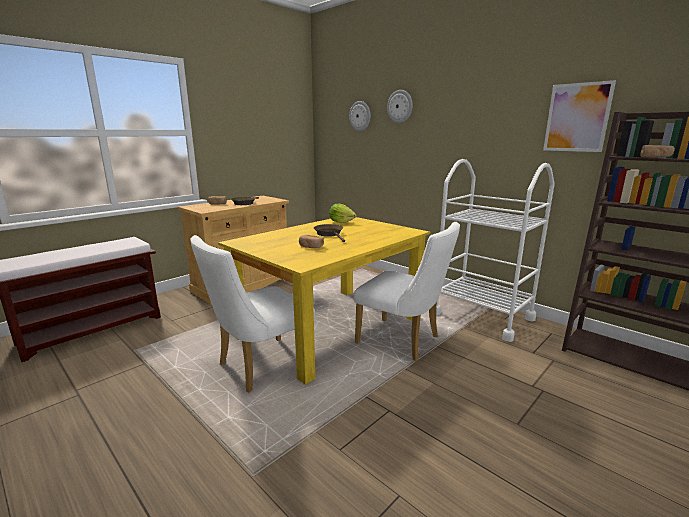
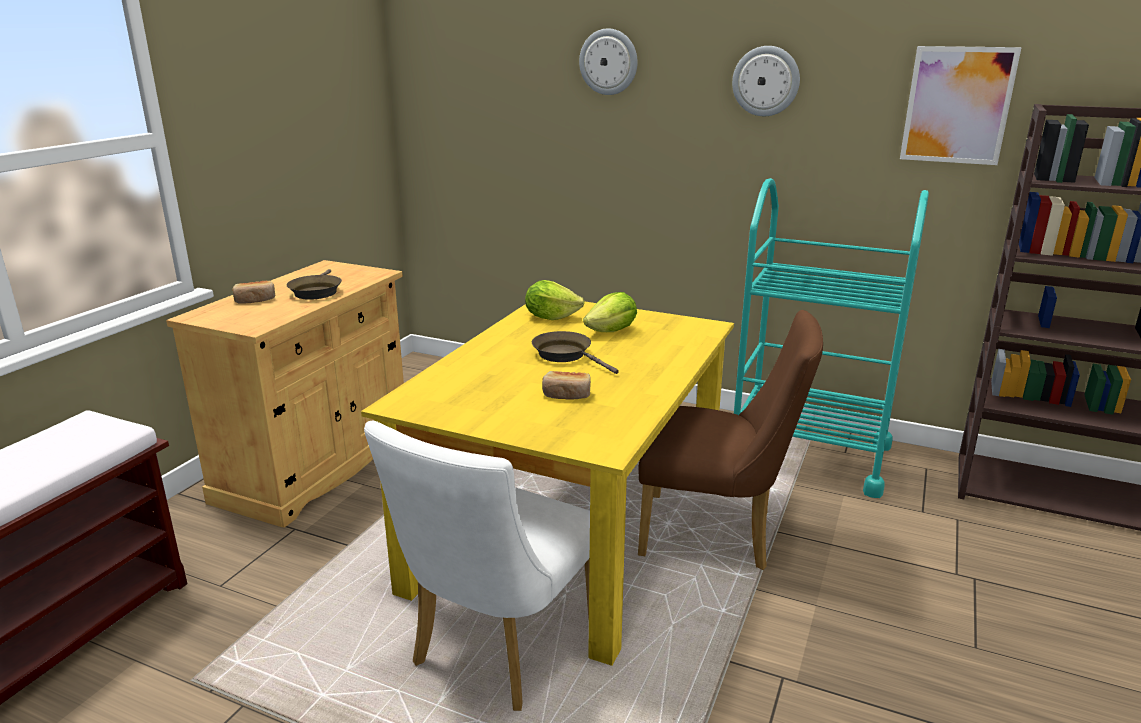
camera: 20 degrees left, 5 degrees up
wall clock [349,101,370,131] -> wall clock moved to [732,46,800,116]
white chair [354,222,460,361] -> brown chair [638,310,823,570]
white cart [436,159,555,342] -> turquoise cart [734,178,929,498]
bread [640,145,675,158] -> none
none -> lettuce [583,292,637,332]

